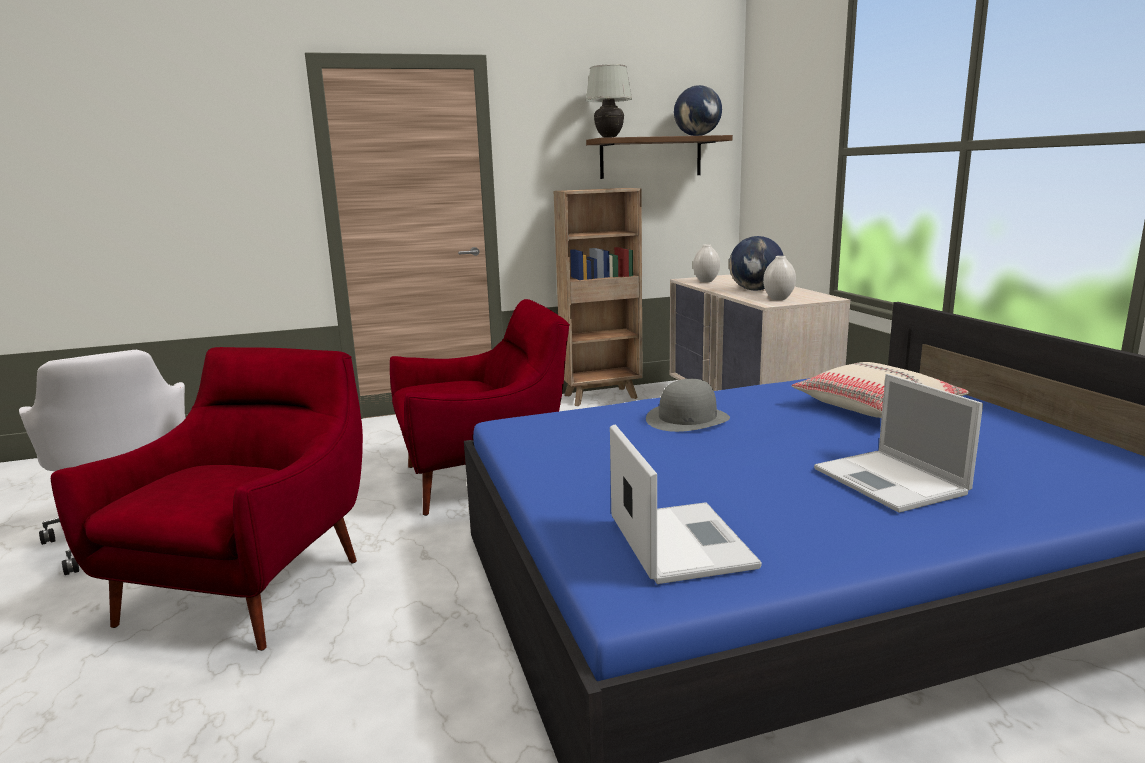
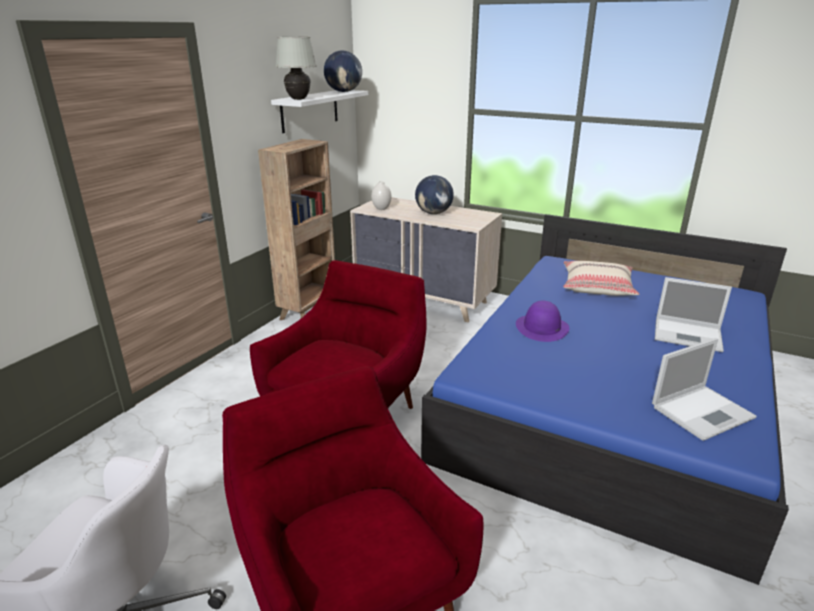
camera: 45 degrees left, 10 degrees up
brown shelf [586,135,733,179] -> white shelf [271,90,369,133]
laptop [610,425,762,584] -> laptop turned 120 degrees clockwise [652,338,757,441]
grey hat [646,379,730,432] -> purple hat [516,301,569,342]
white vase [763,256,796,300] -> none

